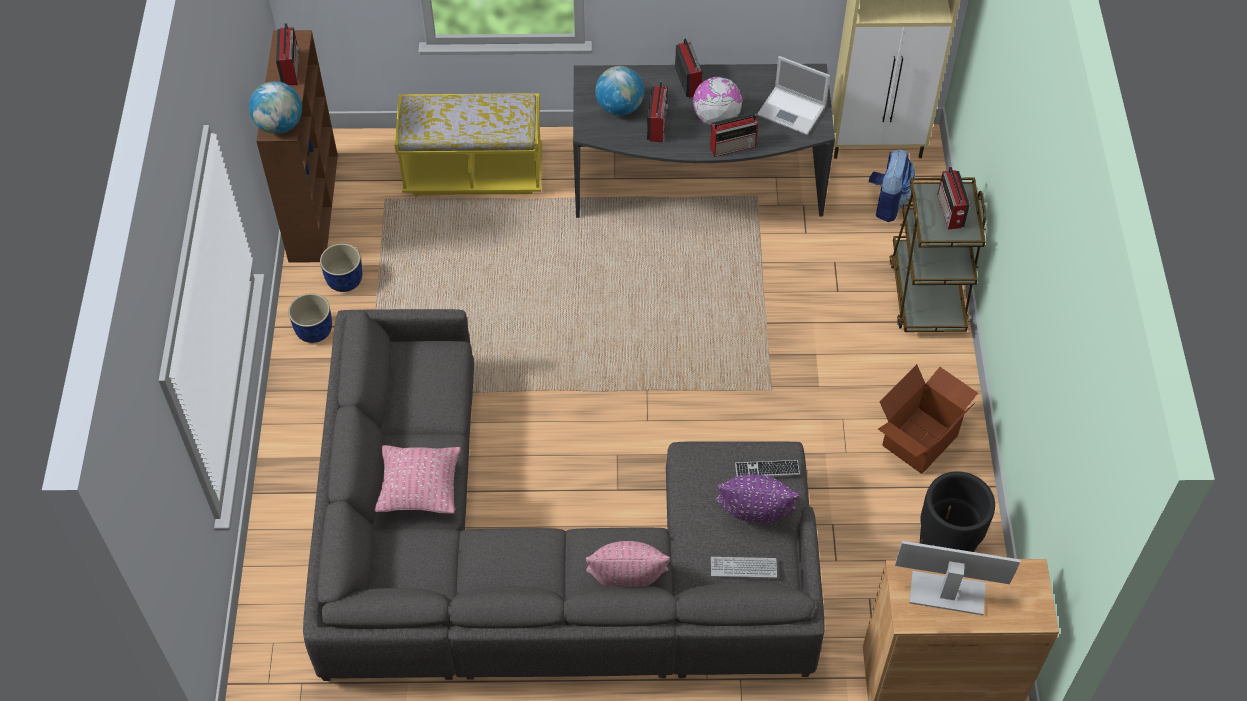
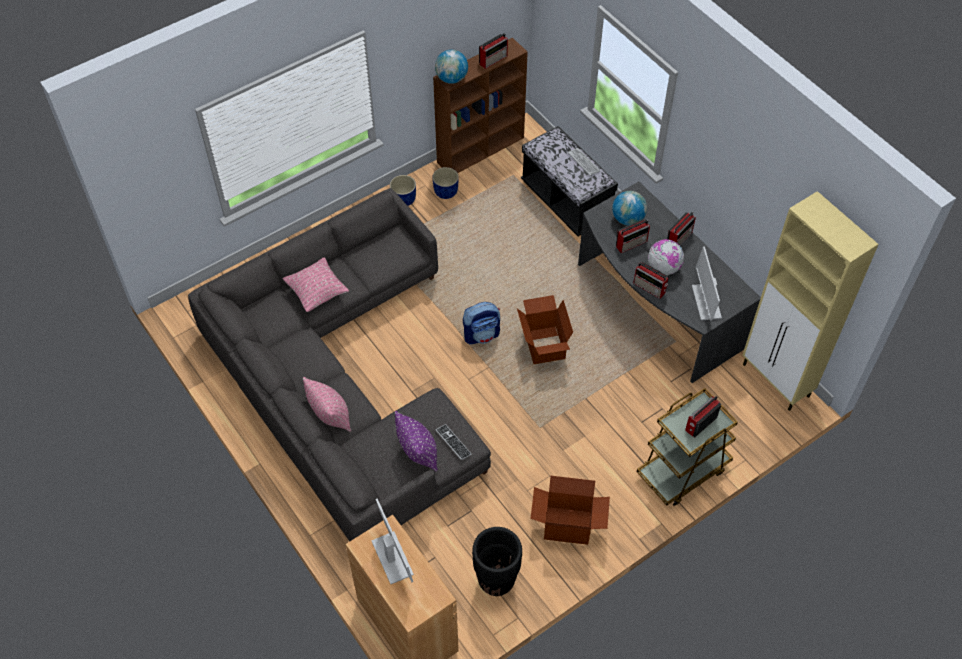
camera: 55 degrees right, 0 degrees up
yellow bench [394,93,542,195] -> black bench [521,126,618,236]
keyboard [711,557,777,578] -> keyboard moved to [568,148,600,176]
laptop [757,56,830,135] -> monitor [692,246,722,321]
backpack [869,149,915,222] -> backpack moved to [463,302,500,344]
none -> cardboard box [517,295,573,364]

